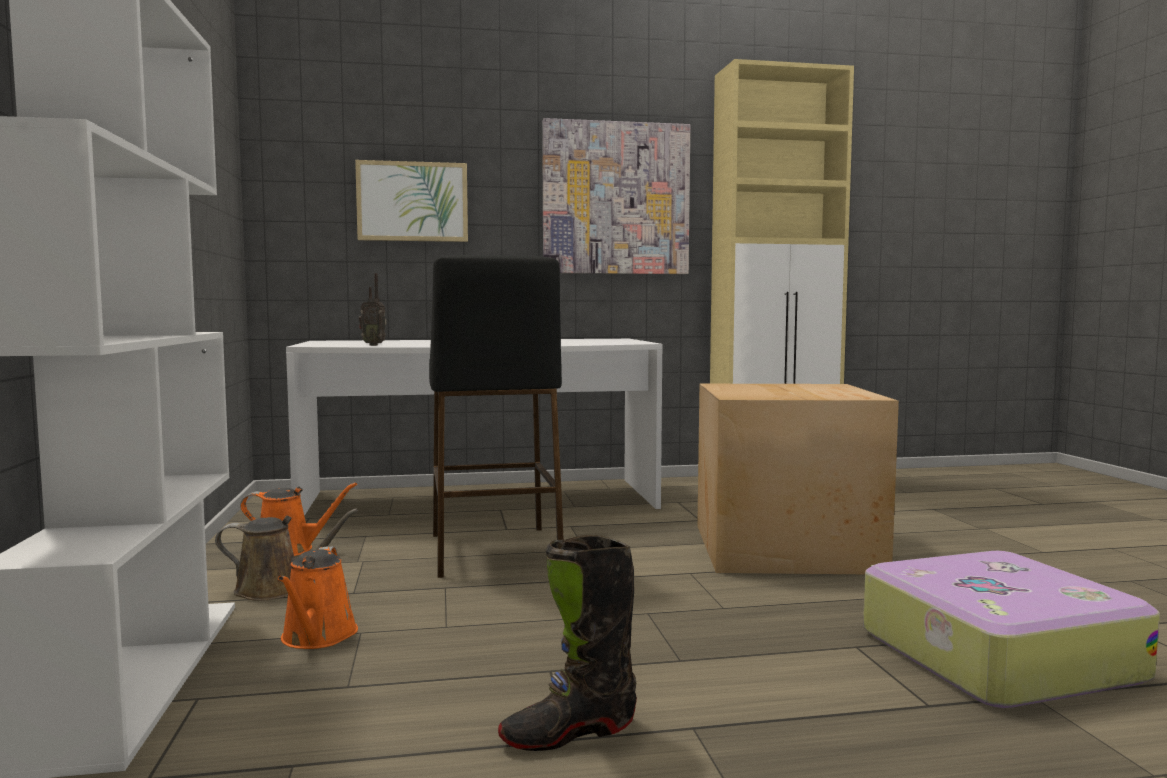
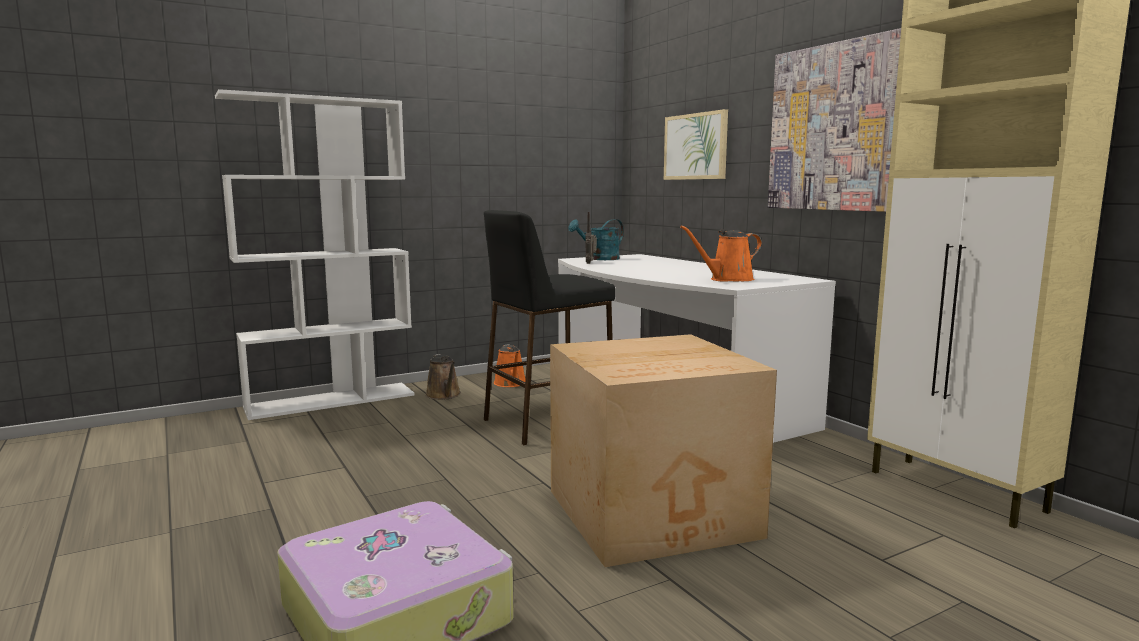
camera: 70 degrees right, 5 degrees up
orange watering can [278,546,358,649] -> orange watering can moved to [680,225,762,282]
black boot [498,535,637,751] -> none
none -> turquoise watering can [568,219,624,260]

